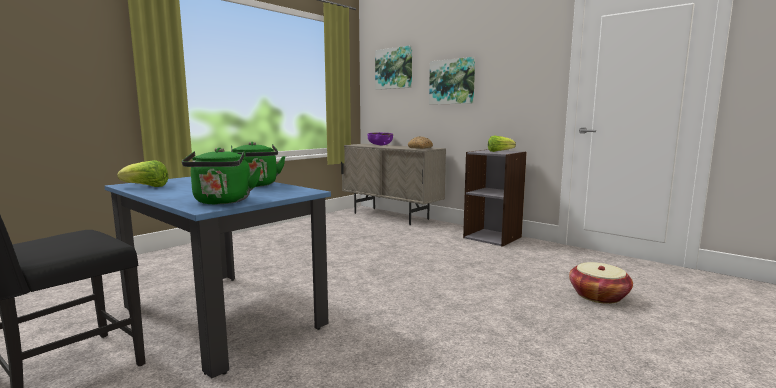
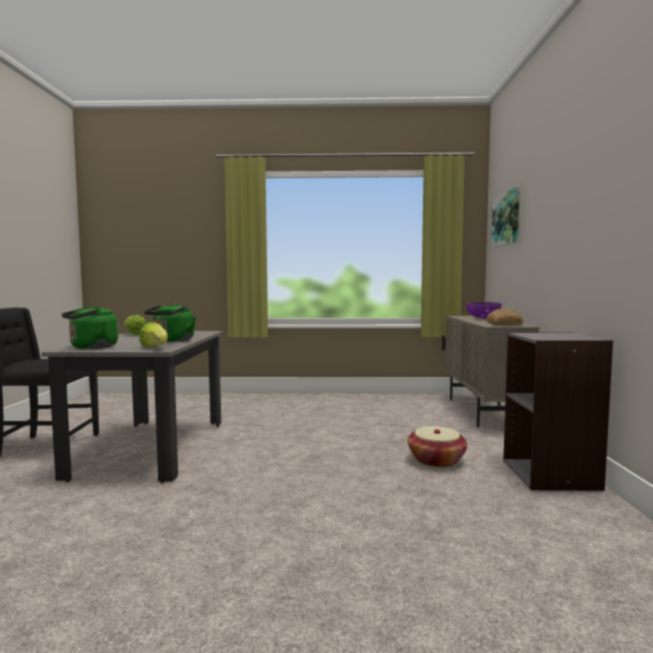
camera: 50 degrees right, 5 degrees down
blue dining table [104,177,331,379] -> grey dining table [41,331,223,483]
picture [429,57,475,105] -> none
lettuce [488,136,516,152] -> lettuce moved to [139,322,168,347]
basket [569,262,633,304] -> basket moved to [408,426,467,467]

